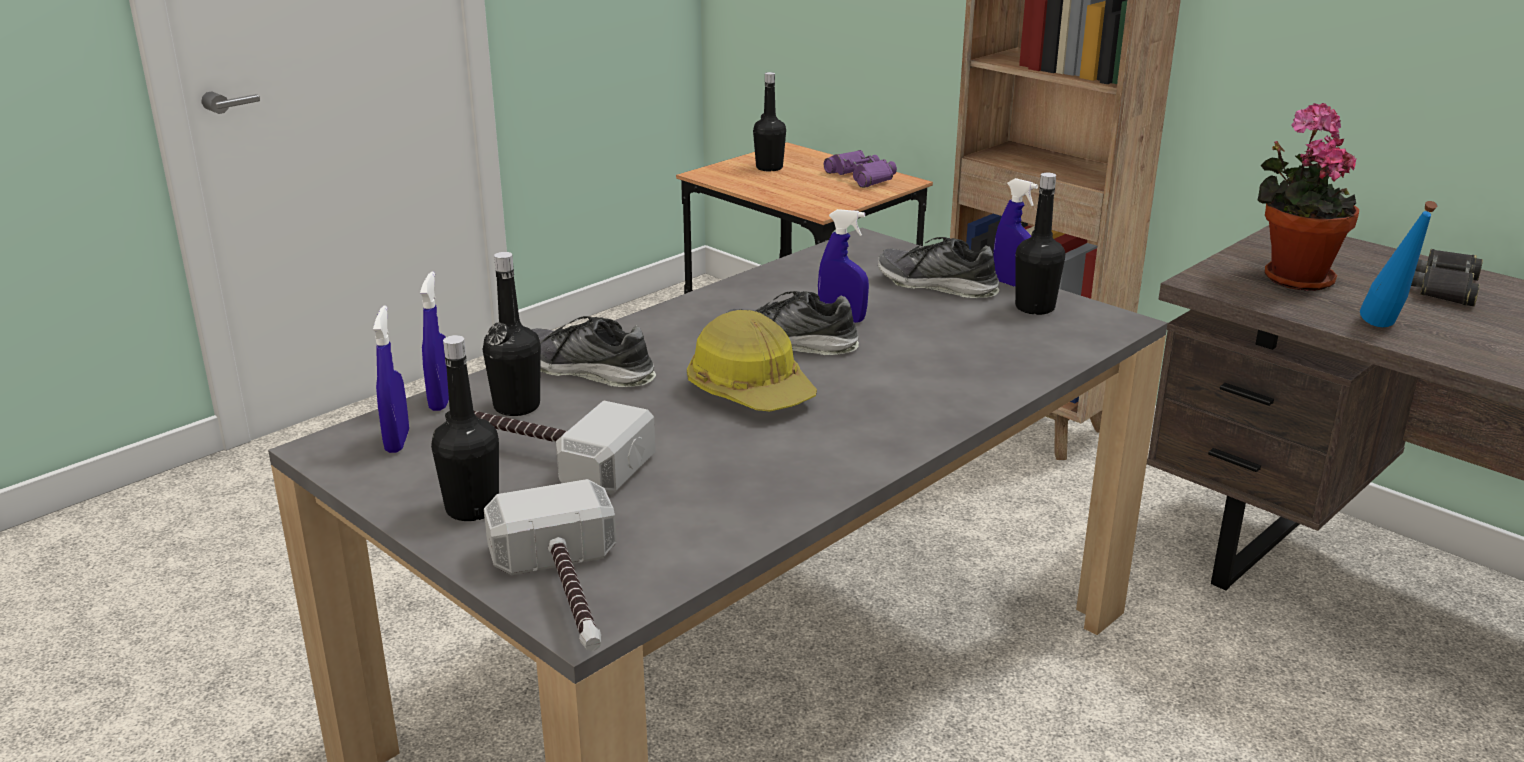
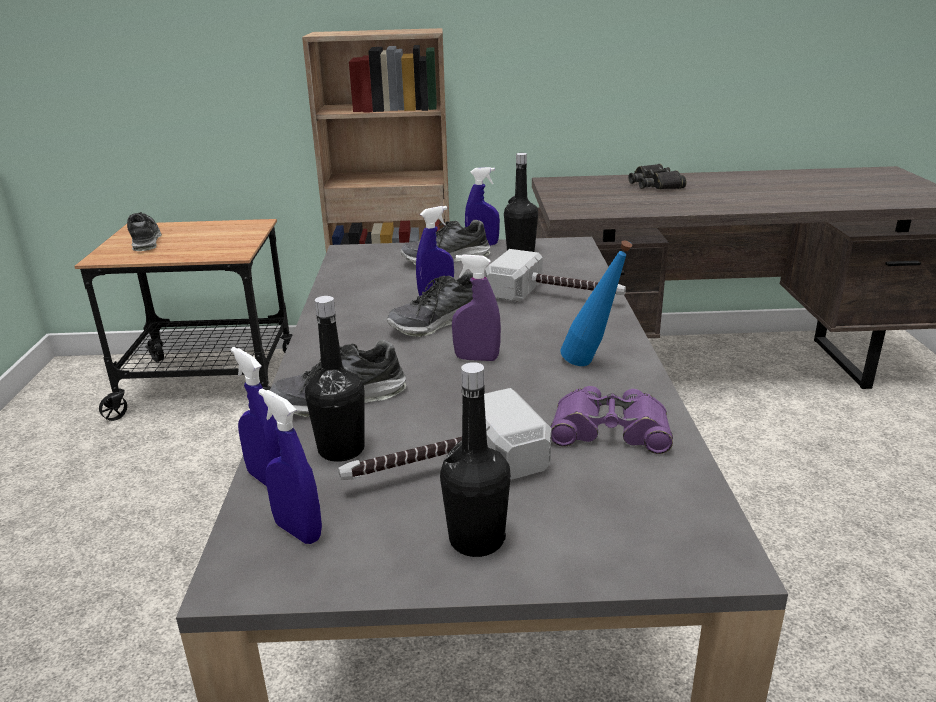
camera: 45 degrees left, 0 degrees up
hammer [484,479,616,651] -> hammer moved to [485,249,626,302]
hard hat [687,310,817,411] -> purple spray bottle [452,254,501,361]
black bottle [753,72,786,172] -> shoe [127,212,162,251]
purple binoculars [824,150,897,188] -> purple binoculars moved to [550,386,673,454]
potted plant [1258,103,1359,291] -> none
blue bottle [1360,201,1438,327] -> blue bottle moved to [560,241,632,366]

